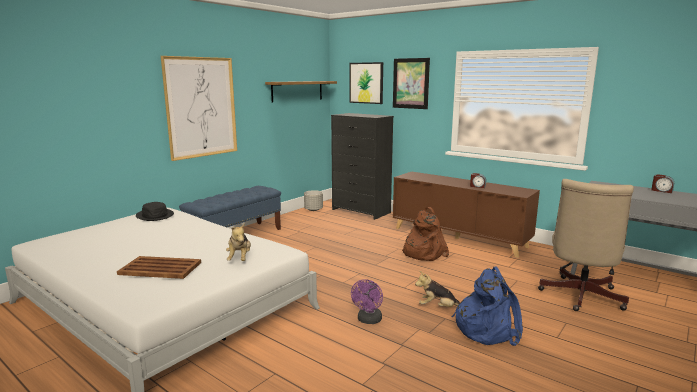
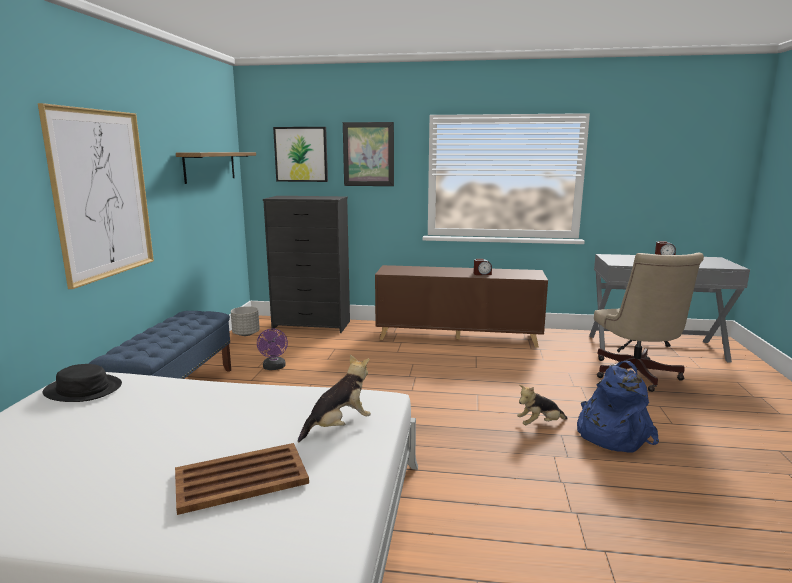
camera: 30 degrees left, 0 degrees up
plush toy [226,223,251,261] -> plush toy turned 90 degrees counterclockwise [298,355,371,442]
purple fan [351,279,383,324] -> purple fan moved to [257,328,288,370]
brown backpack [402,207,449,261] -> none

